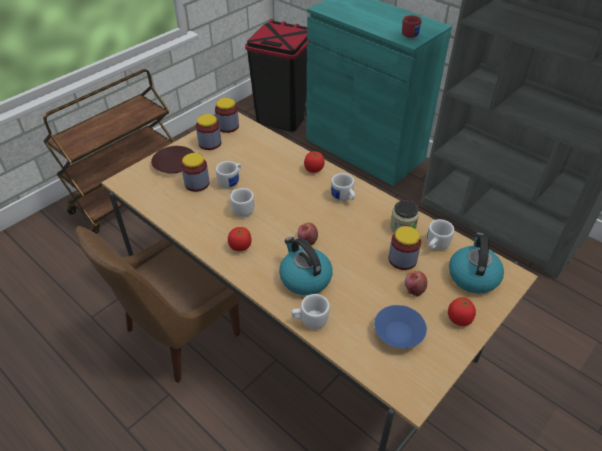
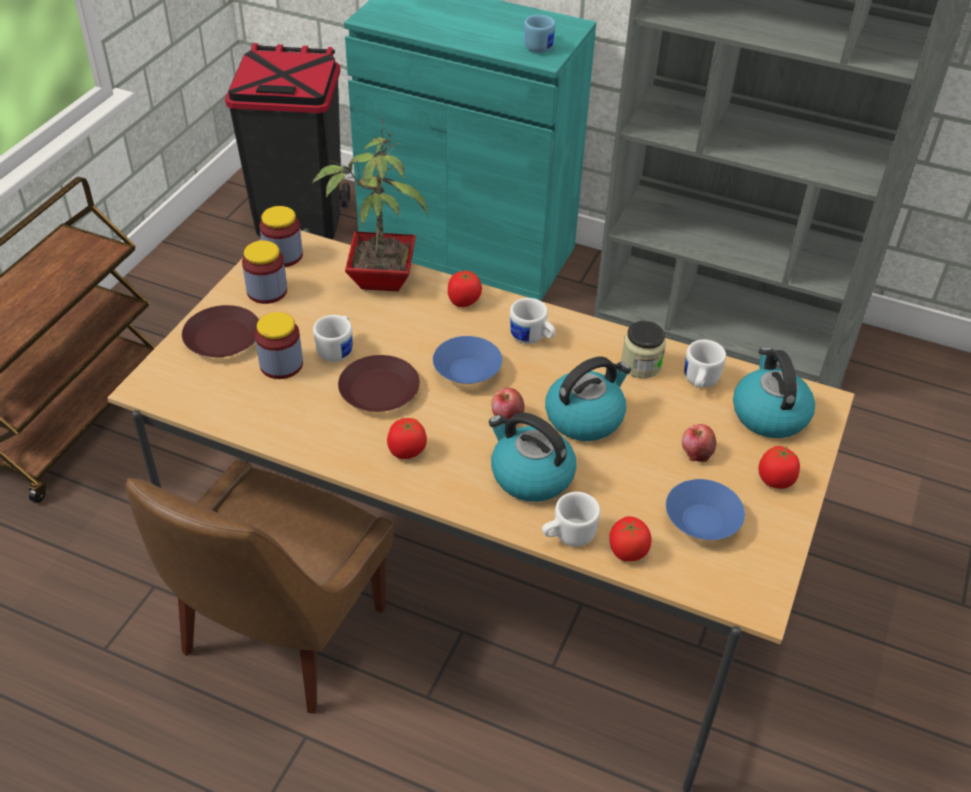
camera: 20 degrees left, 0 degrees up
white mug [230,188,254,217] -> brown plate [338,355,420,412]
jar [389,226,421,270] -> none
red mug [402,15,422,38] -> blue mug [524,15,555,53]
none -> potted plant [312,118,428,291]
none -> blue bowl [433,336,502,384]
none -> kettle [545,356,631,441]
none -> tomato [609,516,651,562]

